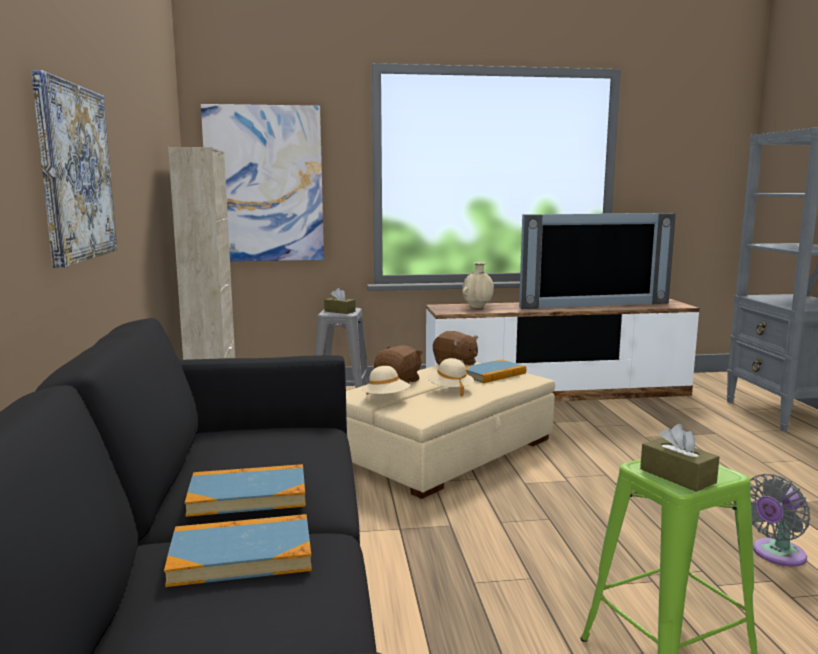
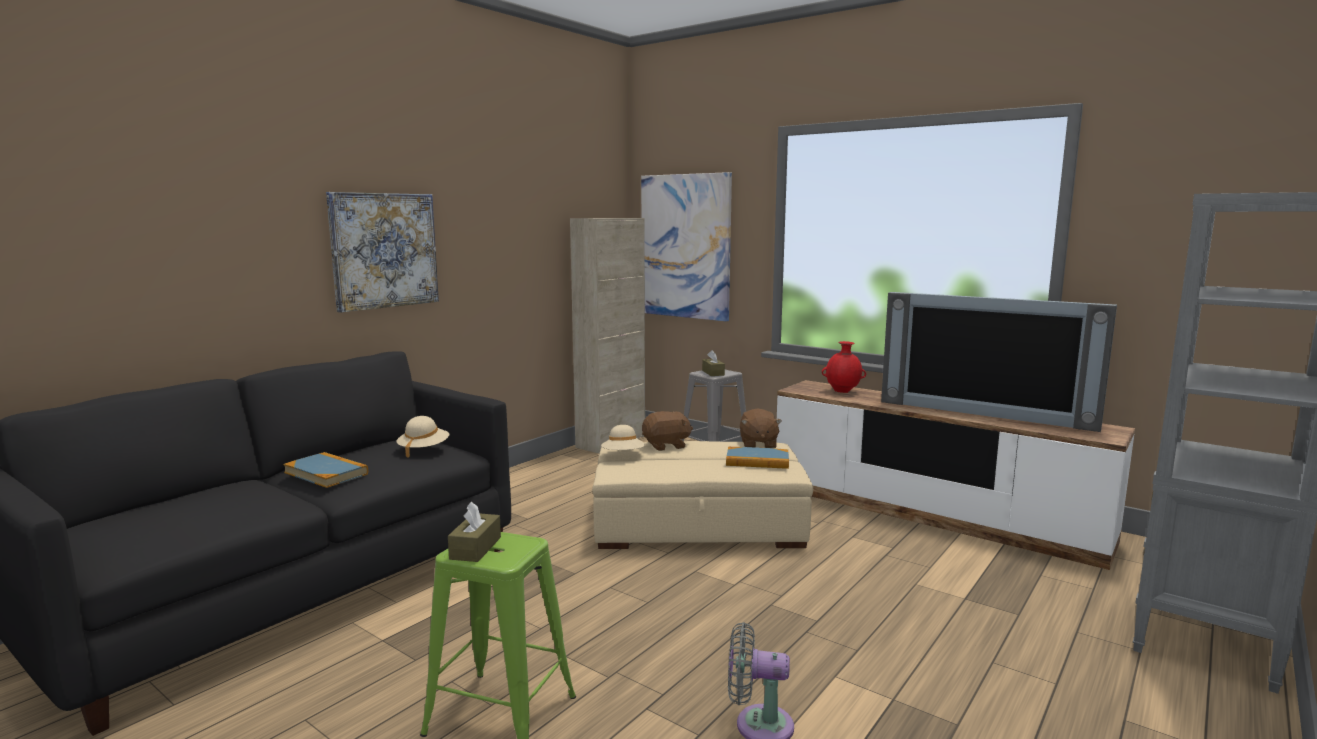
camera: 45 degrees right, 0 degrees up
book [164,514,312,587] -> none
beige hat [427,358,474,397] -> beige hat moved to [396,416,449,458]
beige vase [462,262,494,308] -> red vase [822,341,866,393]

